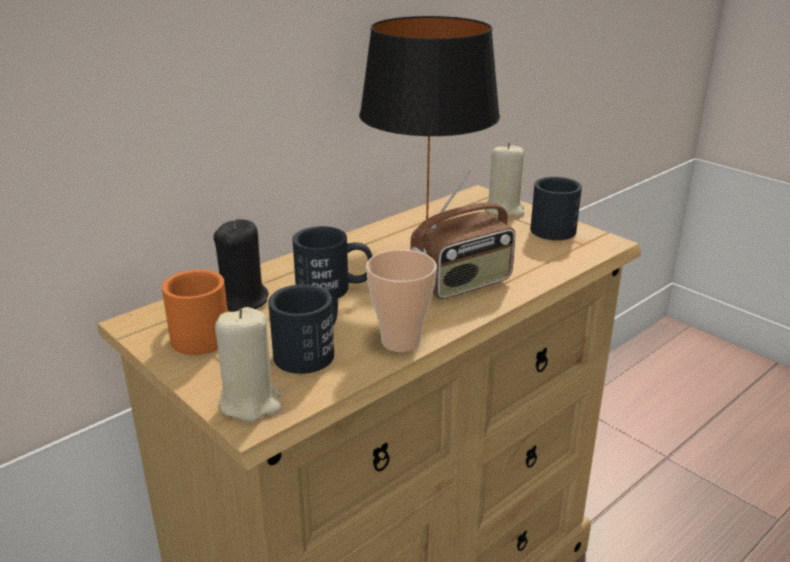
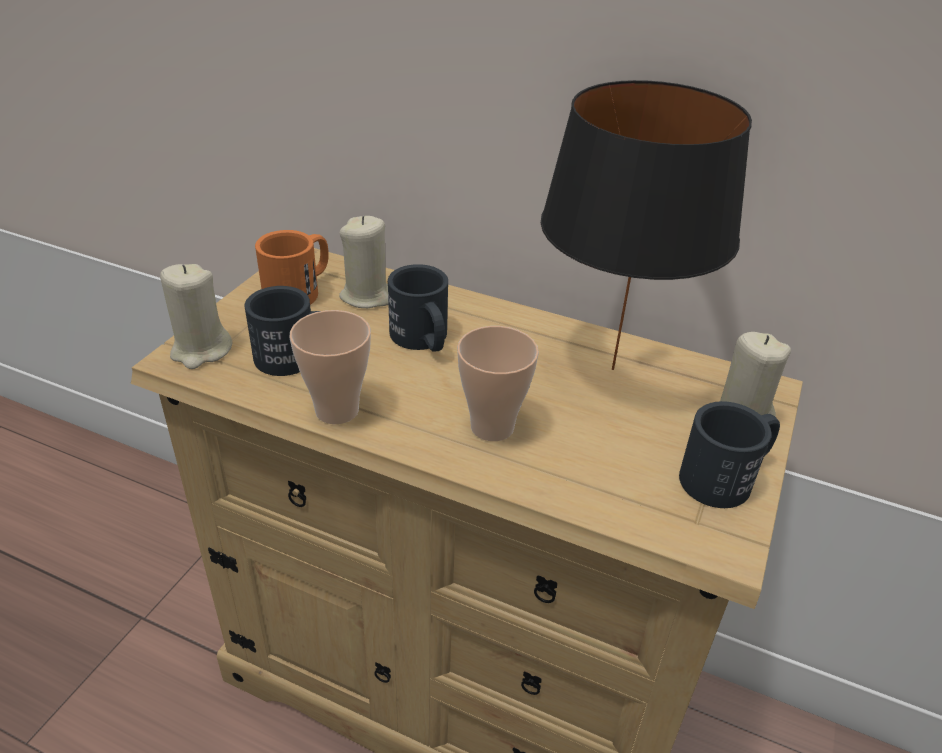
camera: 65 degrees right, 10 degrees up
black candle [213,219,269,312] -> beige candle [339,216,388,308]
radio [410,169,515,300] -> cup [457,326,539,441]

